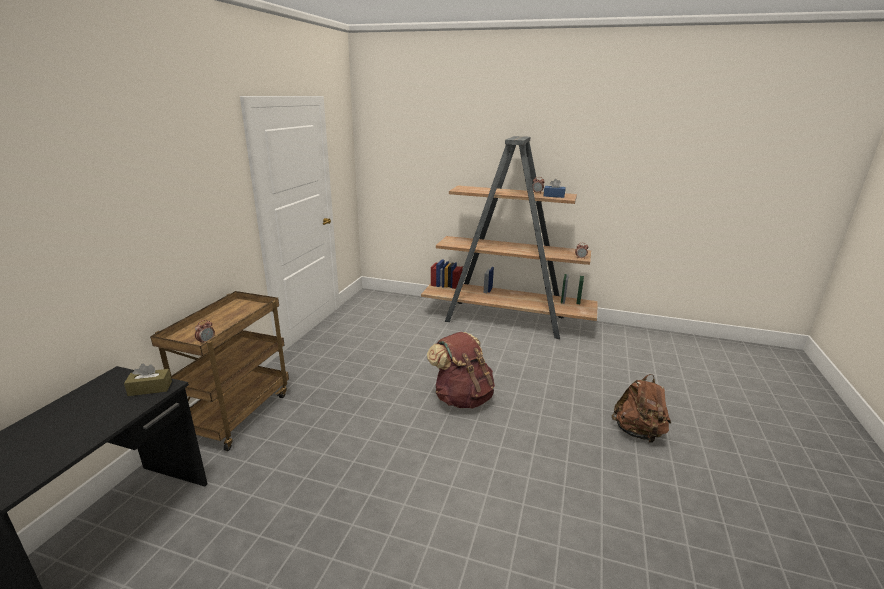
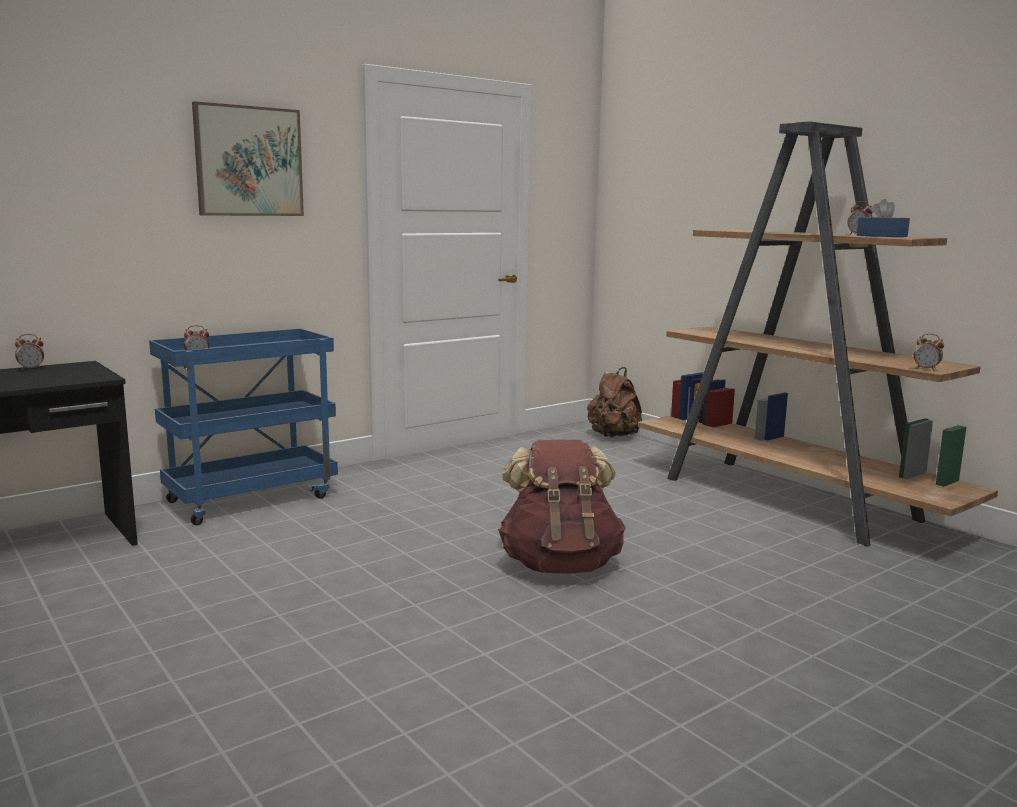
camera: 35 degrees right, 10 degrees down
brown tissue box [124,363,172,396] -> none
brown cart [150,291,289,451] -> blue cart [149,328,338,525]
brown backpack [611,374,671,443] -> brown backpack moved to [587,367,642,438]
none -> alarm clock [15,334,44,370]
none -> picture [192,101,304,216]

